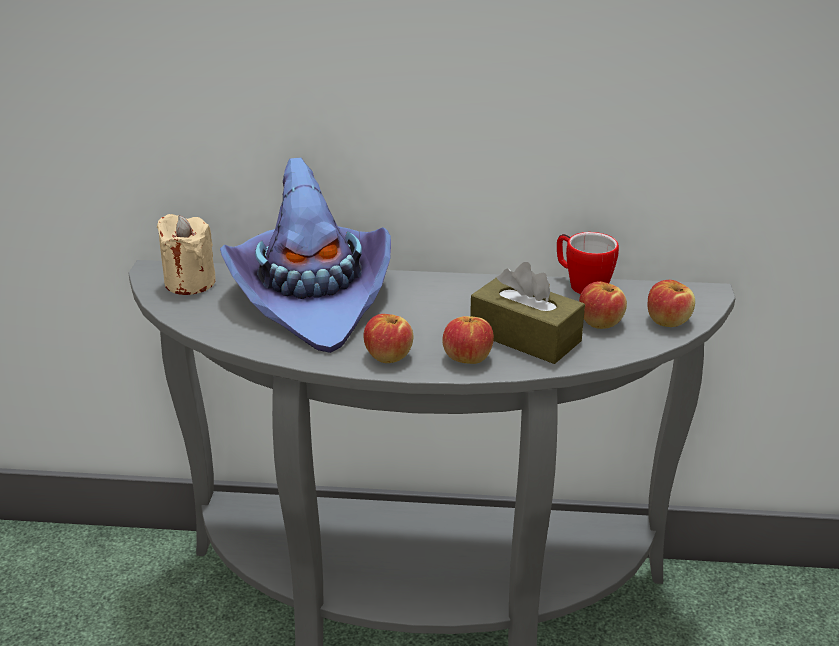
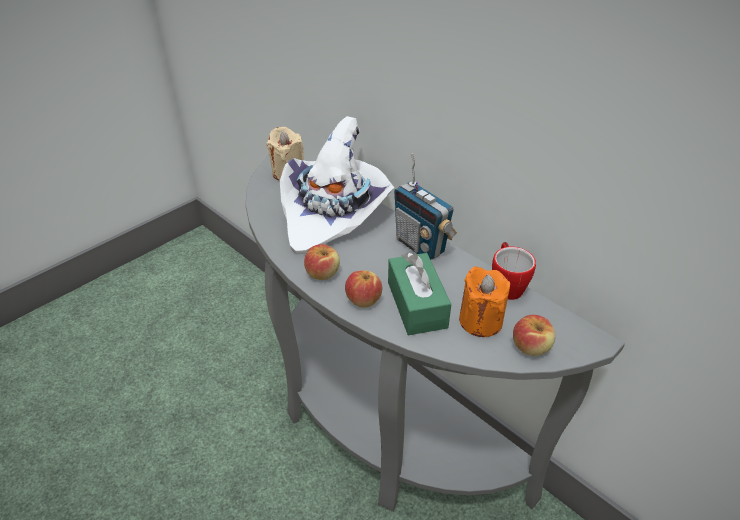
camera: 40 degrees right, 10 degrees up
purple hat [220,158,391,353] -> white hat [280,116,394,254]
brown tissue box [470,262,585,364] -> green tissue box [388,253,451,335]
apple [579,281,627,329] -> orange candle [459,266,510,337]
none -> radio [394,153,457,260]

